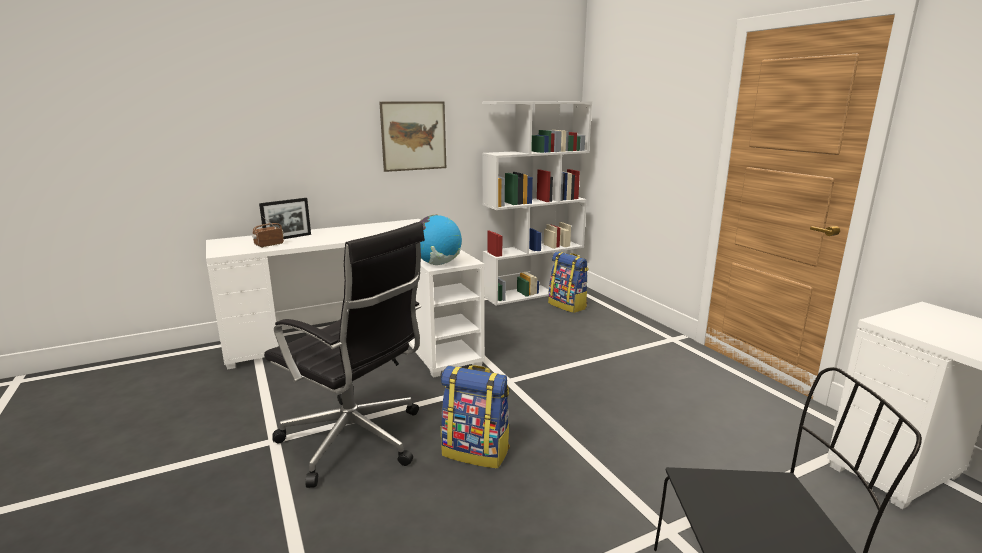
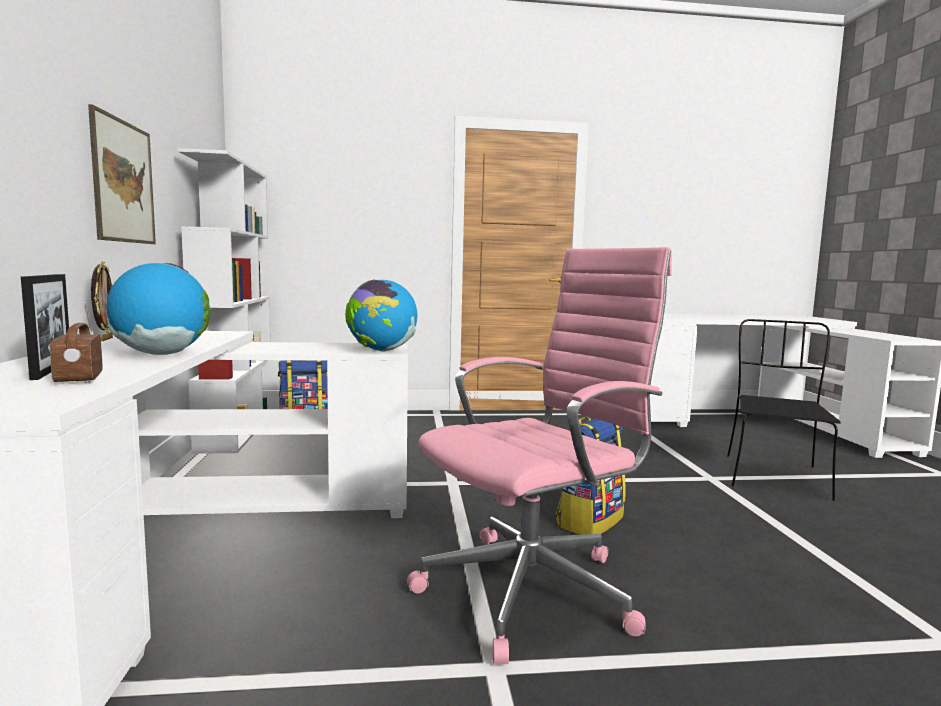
camera: 70 degrees left, 10 degrees down
black office chair [264,222,425,488] -> pink office chair [407,247,672,664]
none -> picture frame [91,261,113,341]
none -> globe [106,263,211,355]

